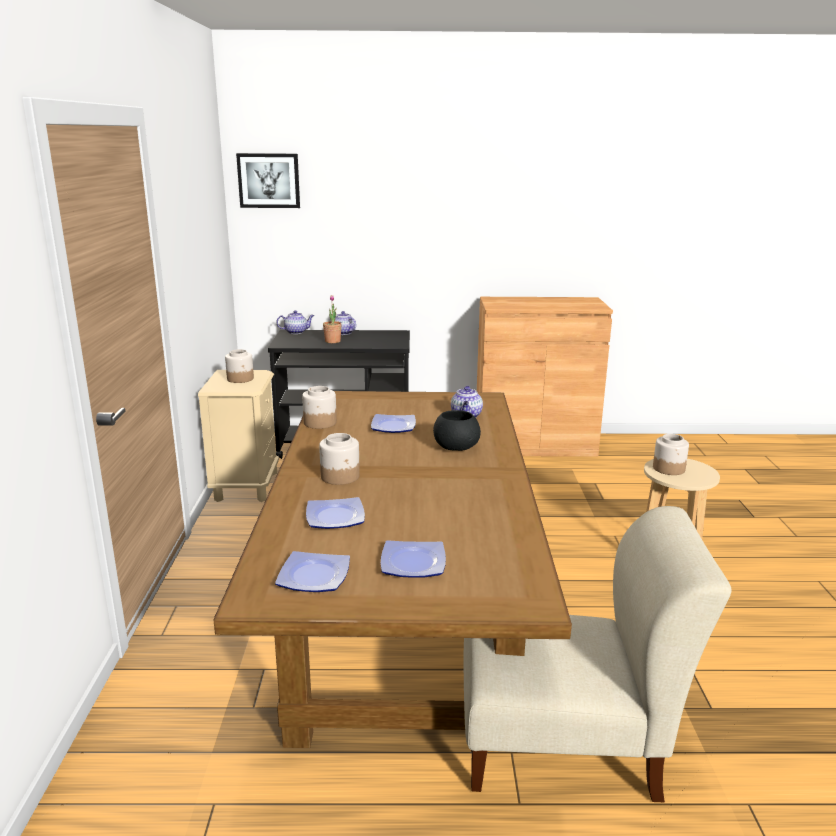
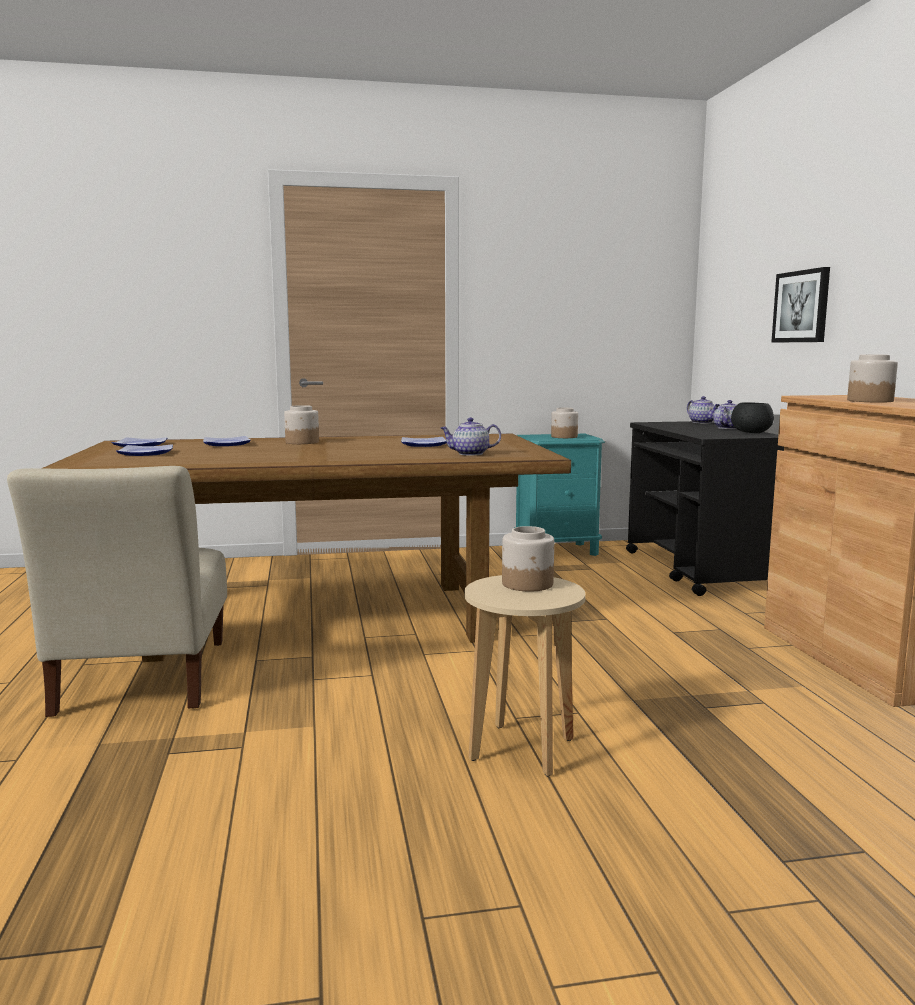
camera: 80 degrees right, 10 degrees down
beige nightstand [198,370,279,502] -> turquoise nightstand [514,434,605,556]
picture [236,153,300,208] -> picture moved to [772,267,830,342]
jar [302,386,337,429] -> jar moved to [847,354,898,402]
potted plant [323,295,342,343] -> none
black bowl [433,410,481,451] -> black bowl moved to [731,402,774,433]

